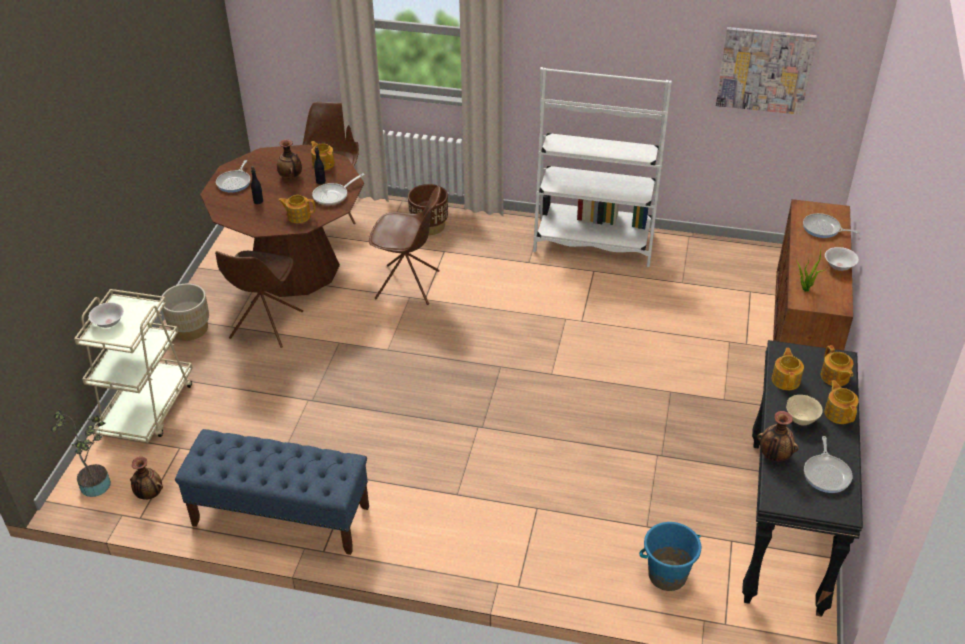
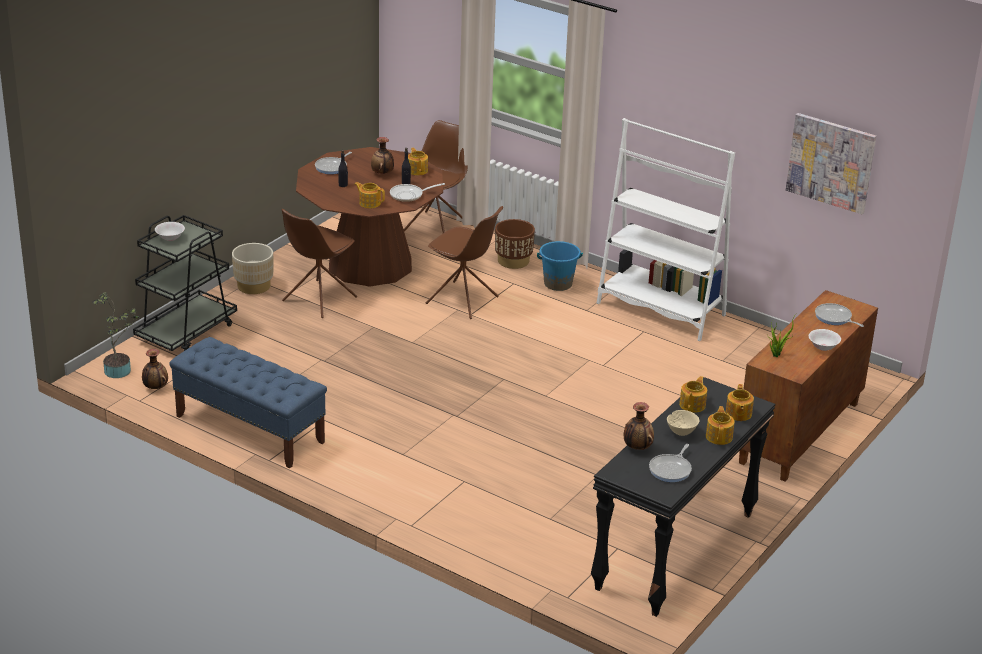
camera: 20 degrees right, 10 degrees down
beige cart [74,289,193,443] -> black cart [133,215,237,351]
blue bucket [639,522,701,591] -> blue bucket moved to [537,241,583,291]

